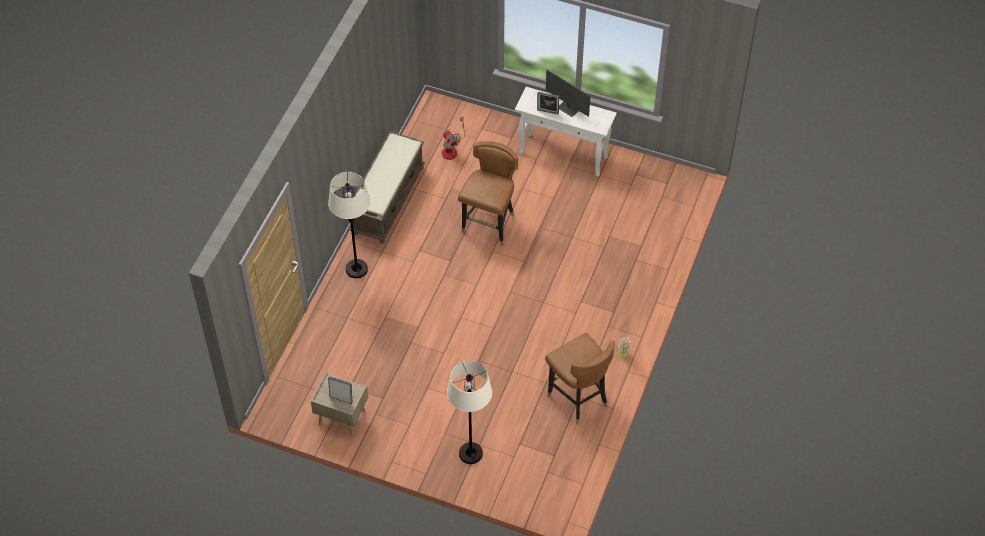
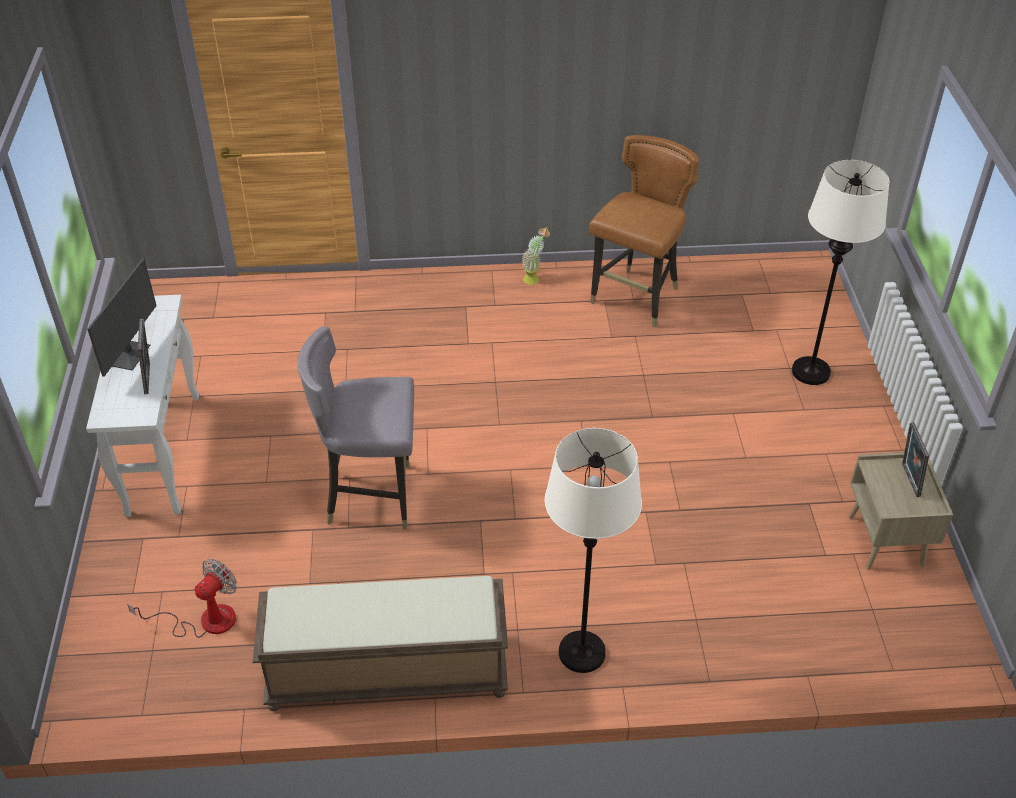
camera: 115 degrees left, 10 degrees down
brown chair [458,141,518,246] -> grey chair [298,326,414,529]

